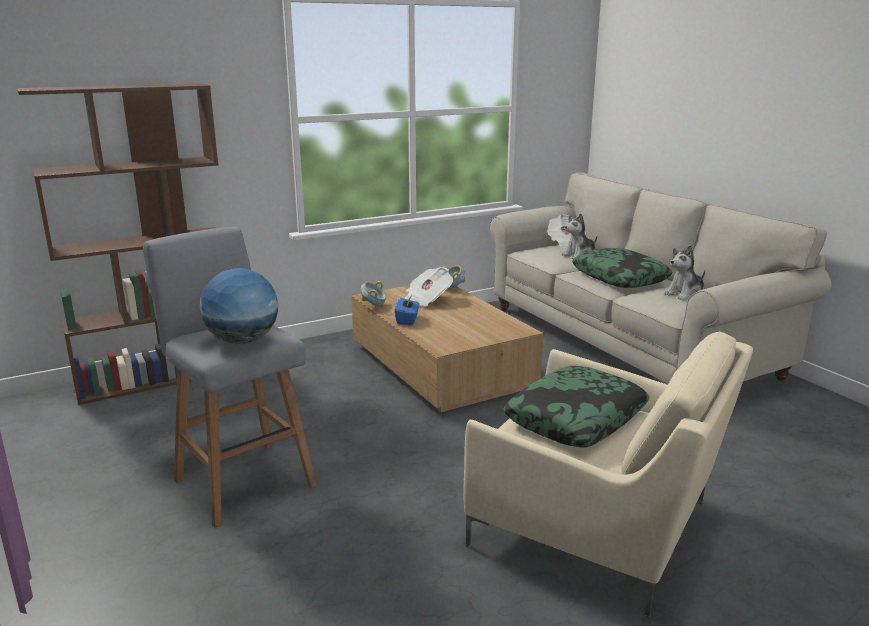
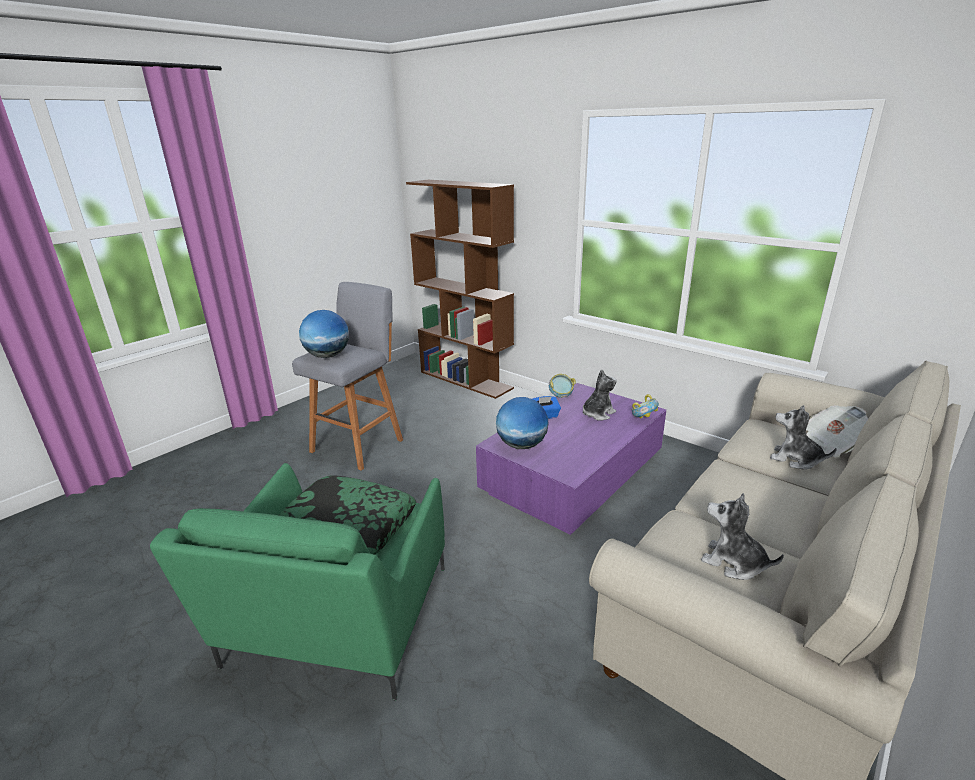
camera: 70 degrees right, 5 degrees up
brown coffee table [351,285,543,412] -> purple coffee table [476,383,666,535]
newspaper [404,267,453,307] -> plush toy [583,370,617,421]
beige armchair [464,332,753,618] -> green armchair [150,463,445,701]
pillow [572,248,672,288] -> none
none -> globe [496,397,548,449]

